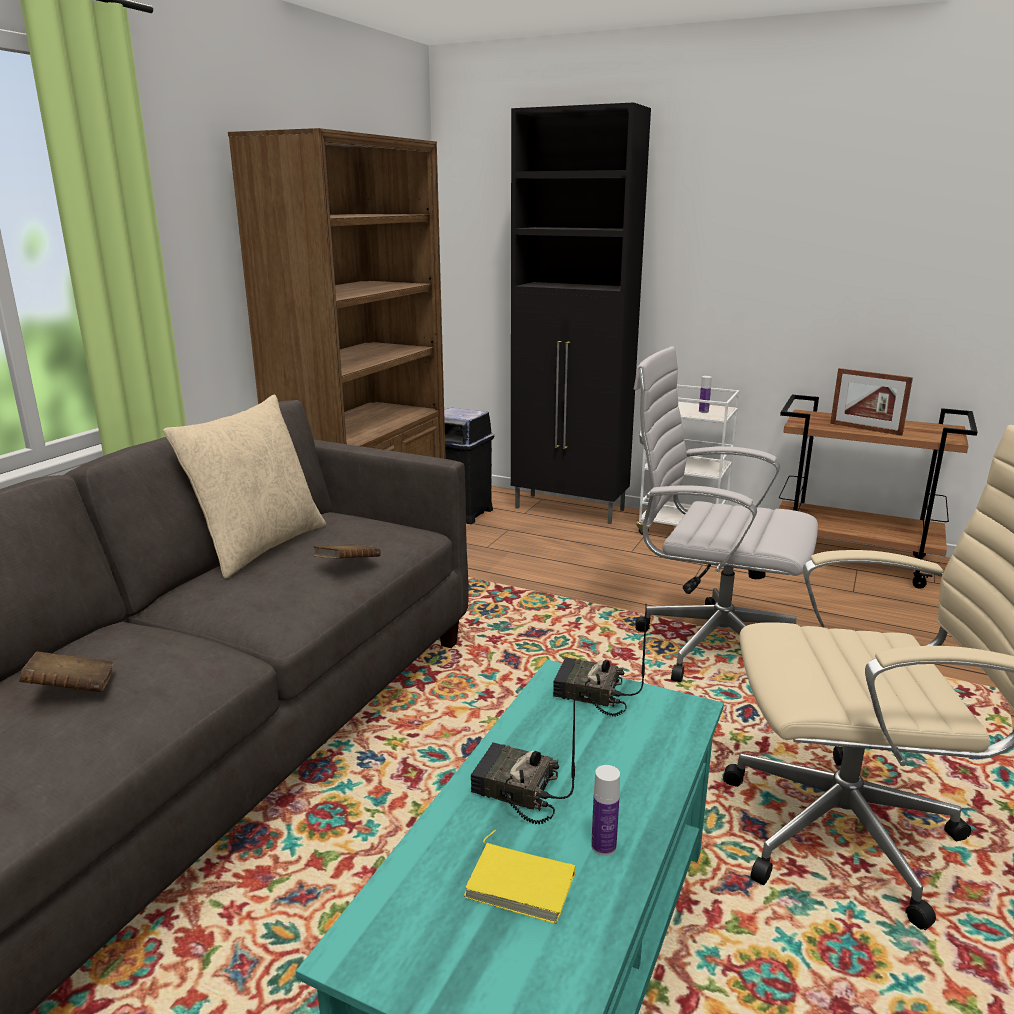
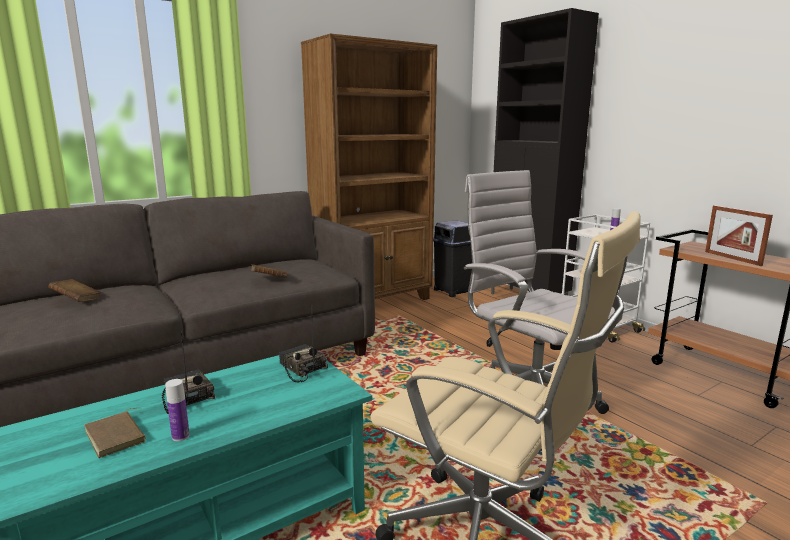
camera: 30 degrees right, 5 degrees down
beige pillow [163,394,326,579] -> none
yellow book [463,830,576,924] -> brown book [84,408,145,458]

